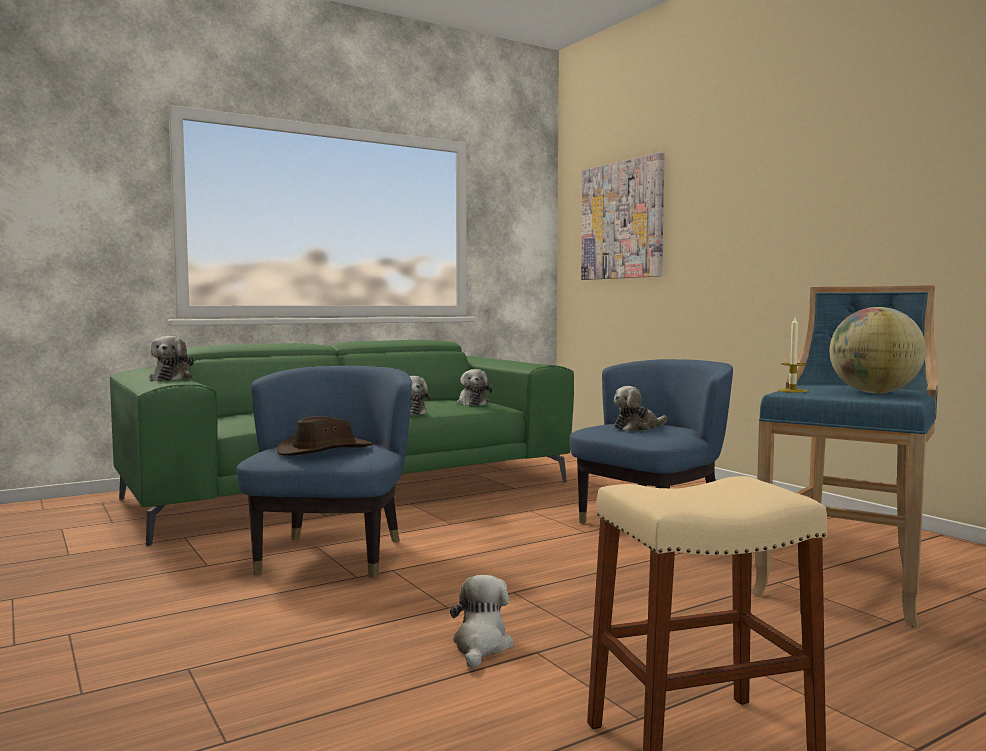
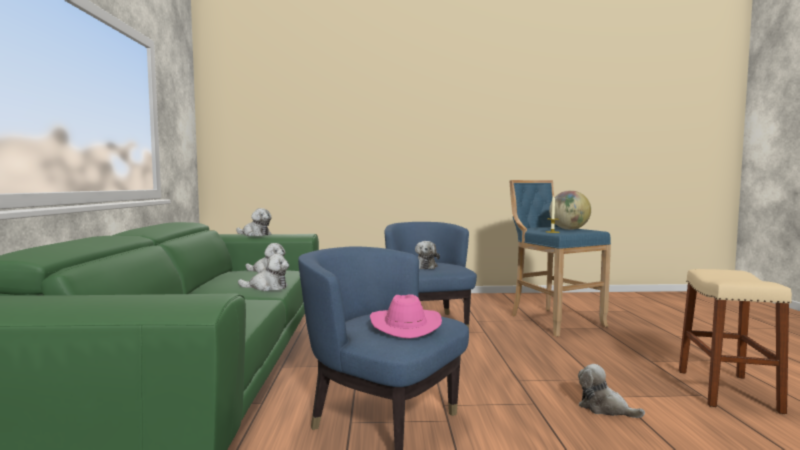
camera: 60 degrees left, 0 degrees up
plush toy [149,336,194,381] -> plush toy moved to [236,208,272,236]
brown hat [277,416,373,456] -> pink hat [370,294,442,339]
picture [581,152,665,280] -> none

